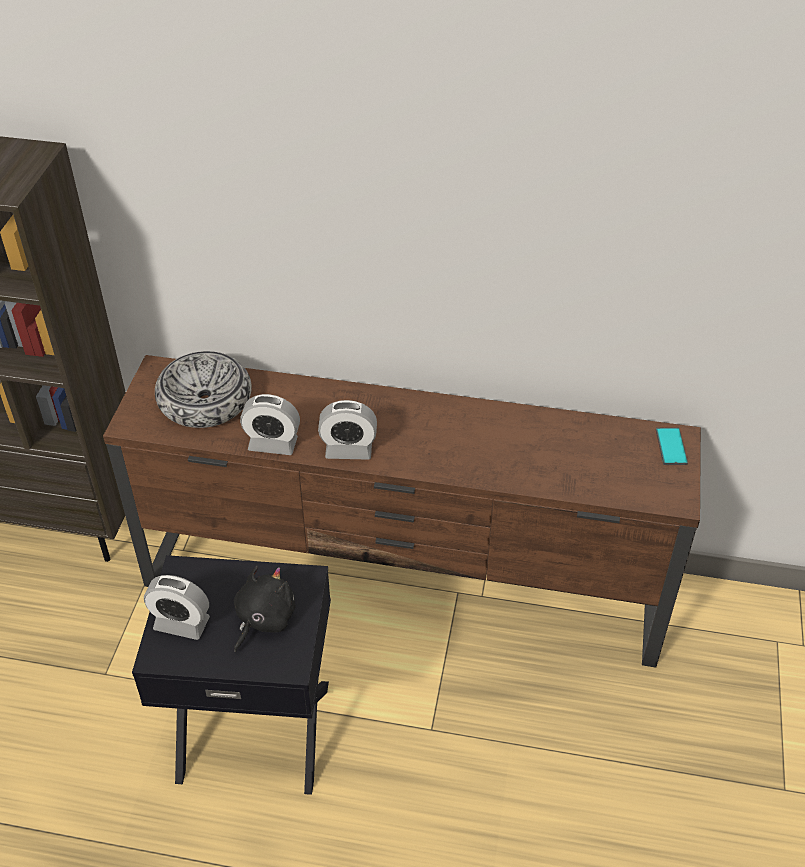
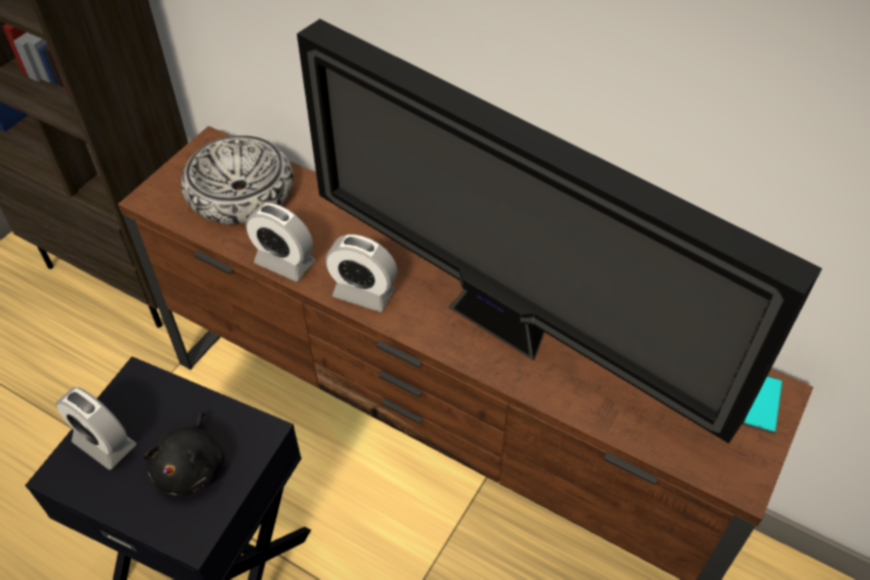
camera: 20 degrees right, 5 degrees up
black plush toy [234,566,296,652] -> black plush toy turned 135 degrees clockwise [143,412,225,496]
none -> television [297,19,822,444]

